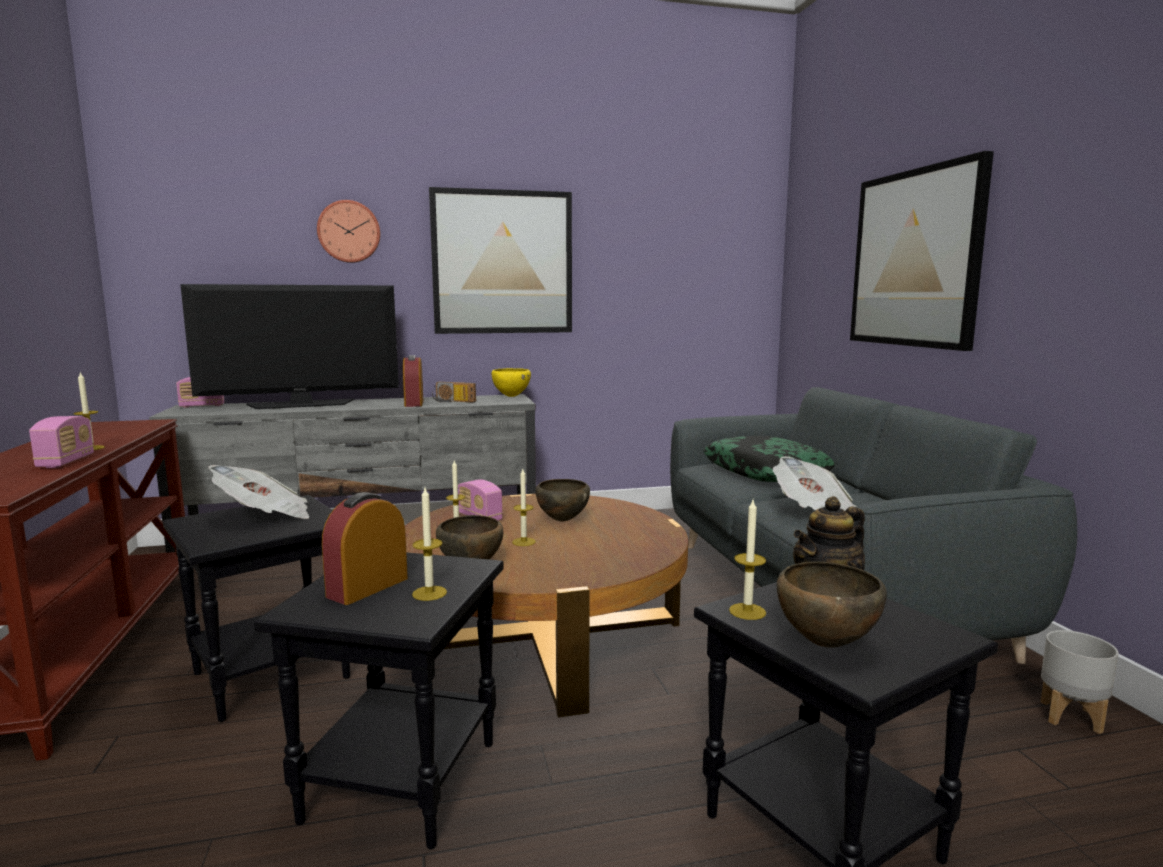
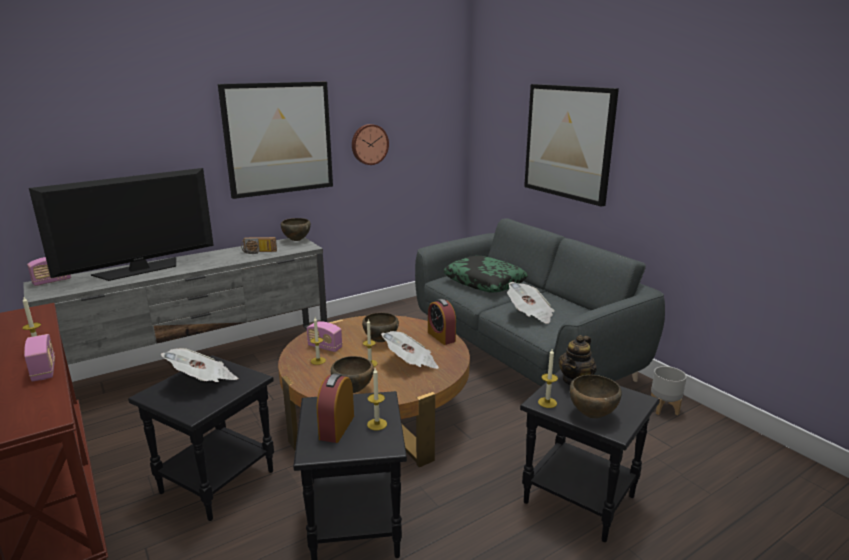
camera: 20 degrees left, 10 degrees up
wall clock [317,200,380,263] -> wall clock moved to [352,124,389,165]
alarm clock [403,355,423,407] -> alarm clock moved to [428,299,456,345]
yellow bowl [492,368,531,397] -> brown bowl [281,218,311,241]
none -> newspaper [381,331,439,369]

